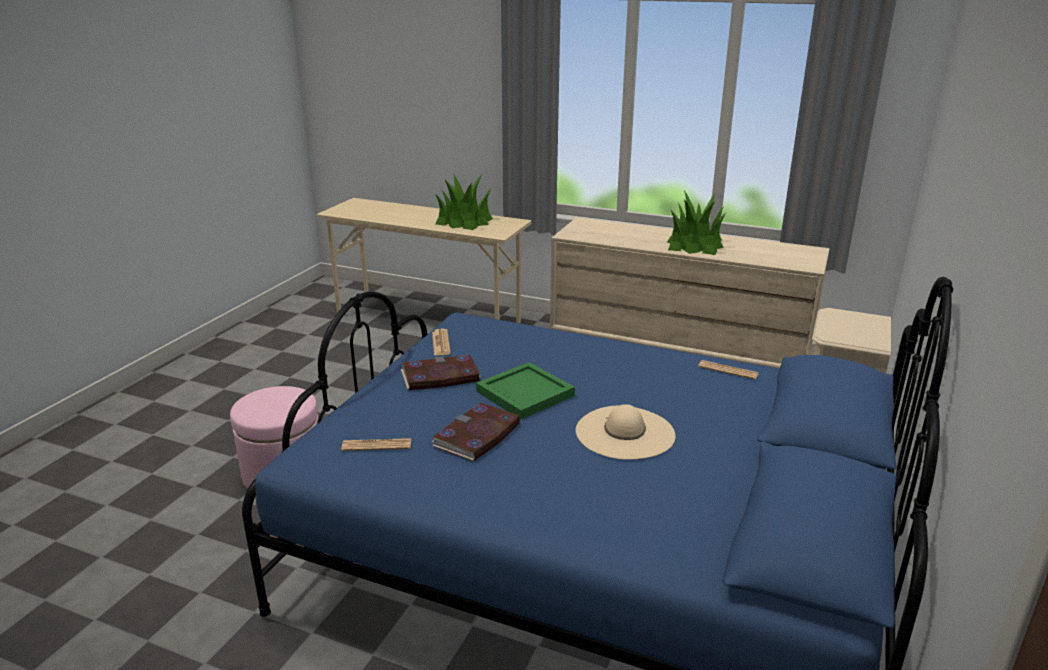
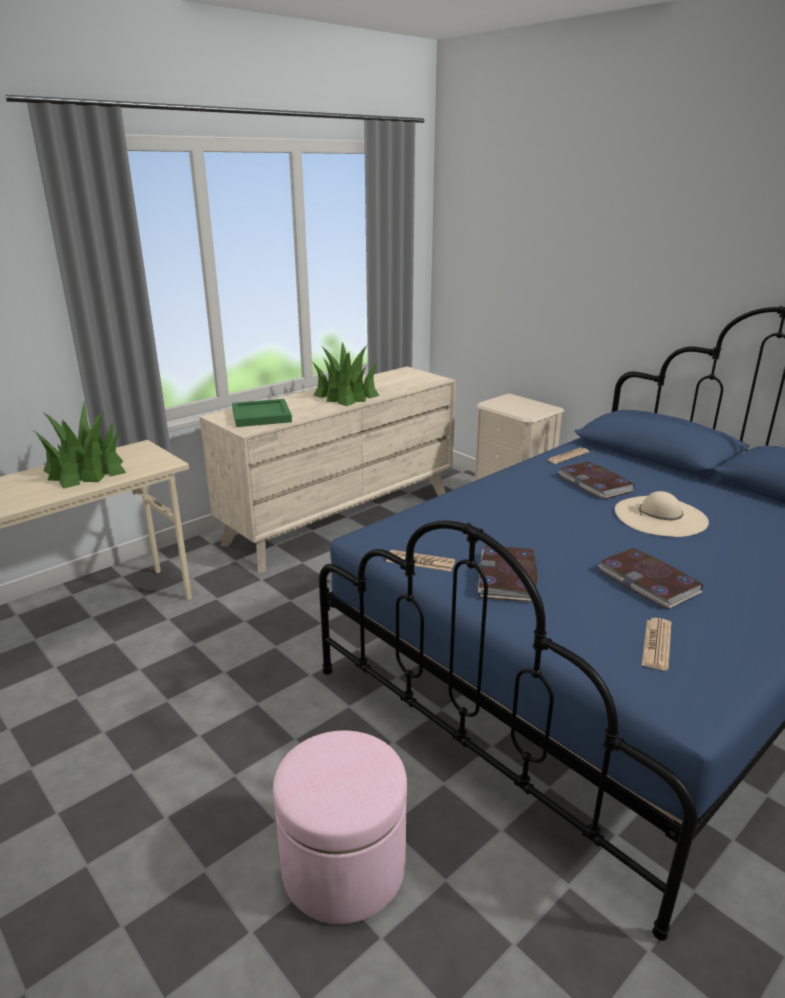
camera: 65 degrees left, 0 degrees up
green tray [476,362,575,419] -> green tray moved to [232,399,292,427]
none -> book [559,461,634,499]

